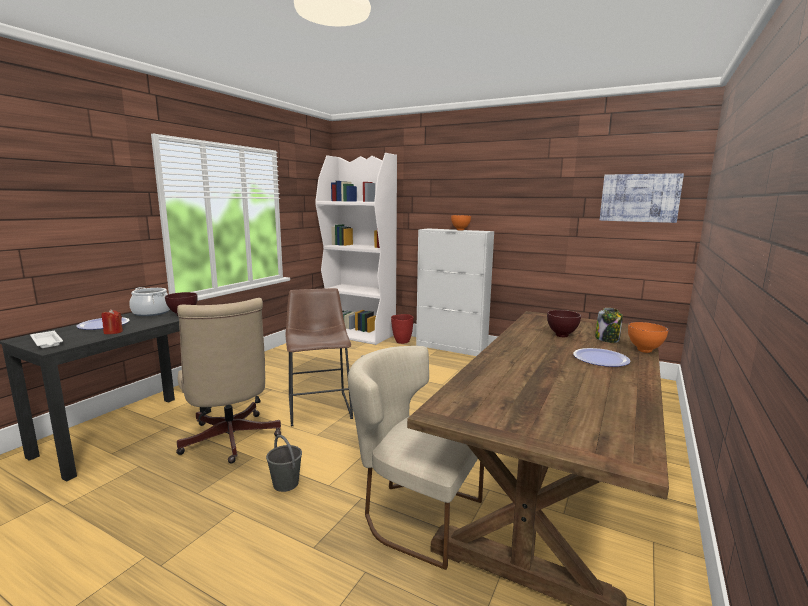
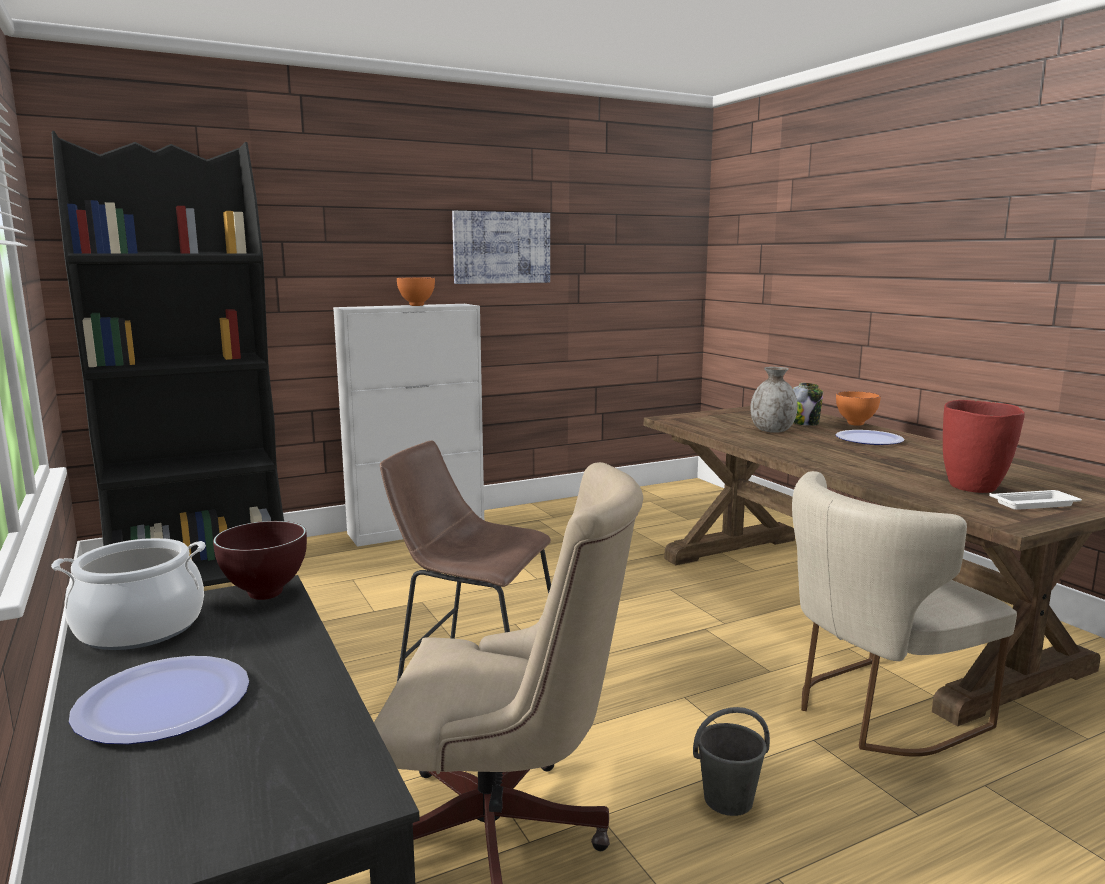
camera: 55 degrees left, 0 degrees up
white tray [30,331,63,348] -> white tray moved to [989,490,1082,510]
red candle [101,309,123,334] -> none
white bookcase [315,153,397,345] -> black bookcase [52,131,284,587]
red vase [391,314,413,344] -> red vase moved to [943,400,1025,493]
brown bowl [547,310,581,337] -> grey vase [750,367,798,433]
picture [600,173,684,223] -> picture moved to [452,211,550,284]

